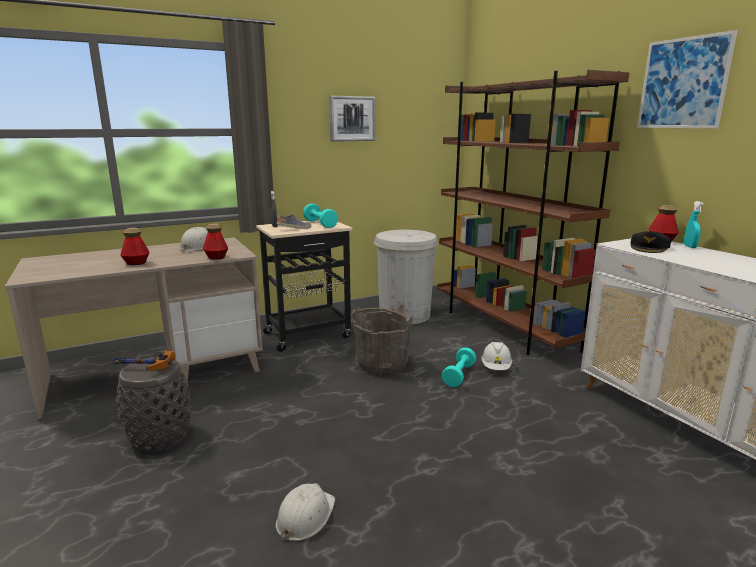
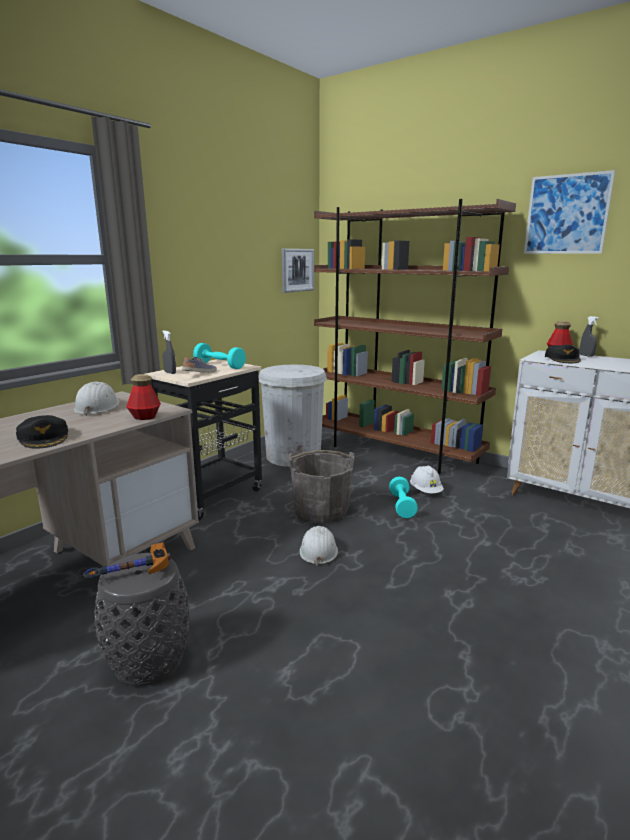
camera: 25 degrees left, 0 degrees up
bottle [120,228,149,265] -> black cap [16,415,68,449]
white hard hat [275,483,335,541] -> white hard hat moved to [300,526,338,566]
picture [329,95,376,142] -> picture moved to [282,249,314,293]
turquoise spray bottle [684,201,704,248] -> grey spray bottle [580,316,599,357]

